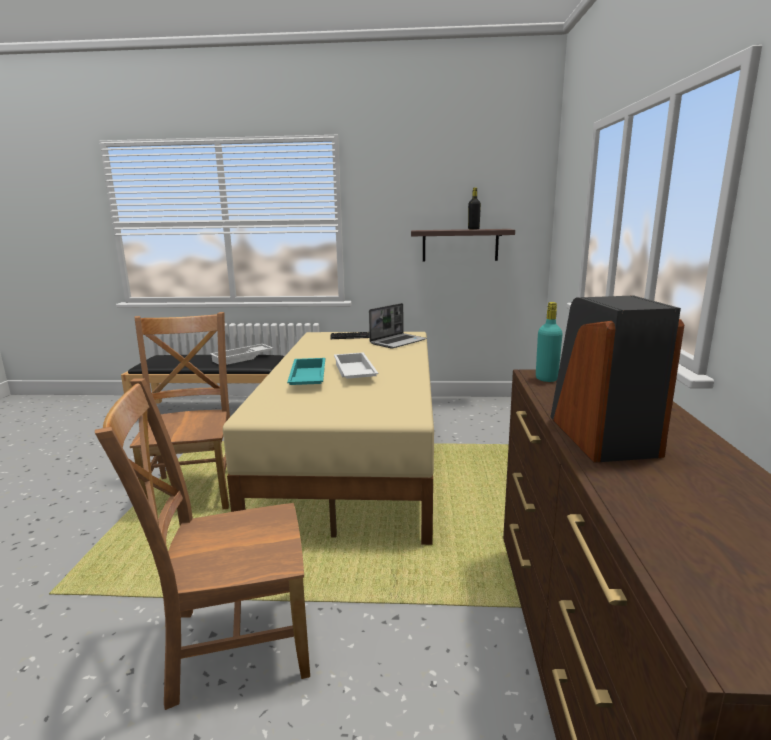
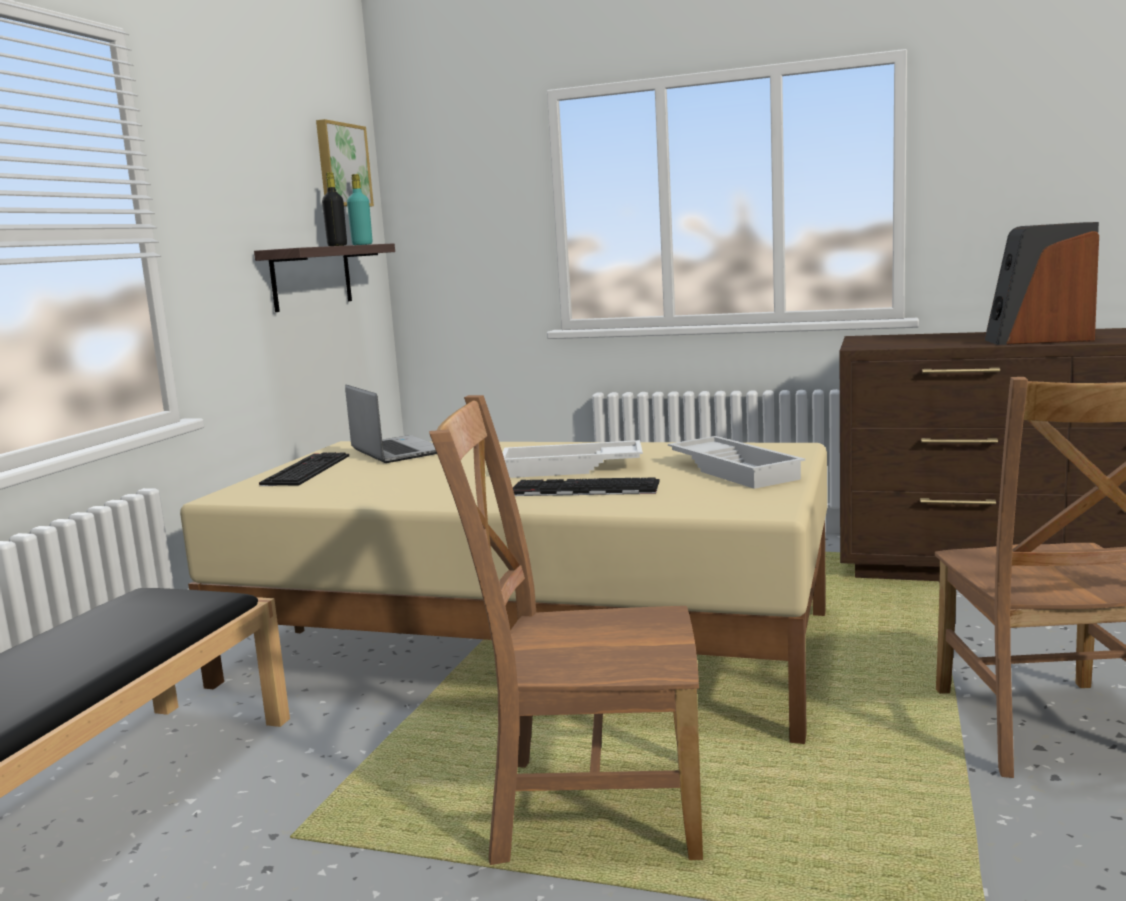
camera: 75 degrees left, 5 degrees down
white tray [210,344,273,365] -> white tray moved to [668,436,805,489]
turquoise tray [287,358,325,385] -> keyboard [513,477,659,496]
turquoise bottle [536,302,563,382] -> turquoise bottle moved to [347,174,372,245]
none -> picture [316,119,374,207]

